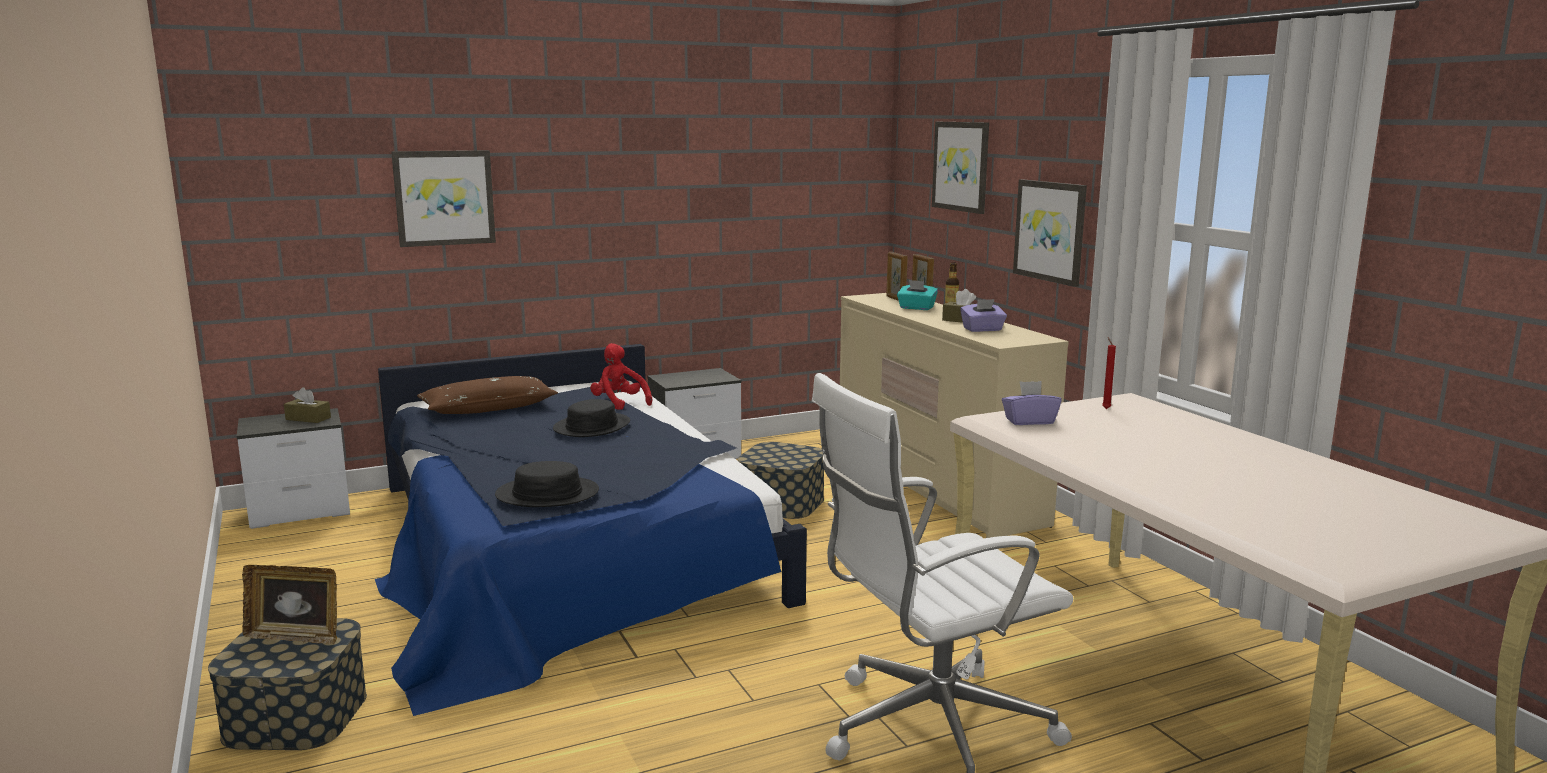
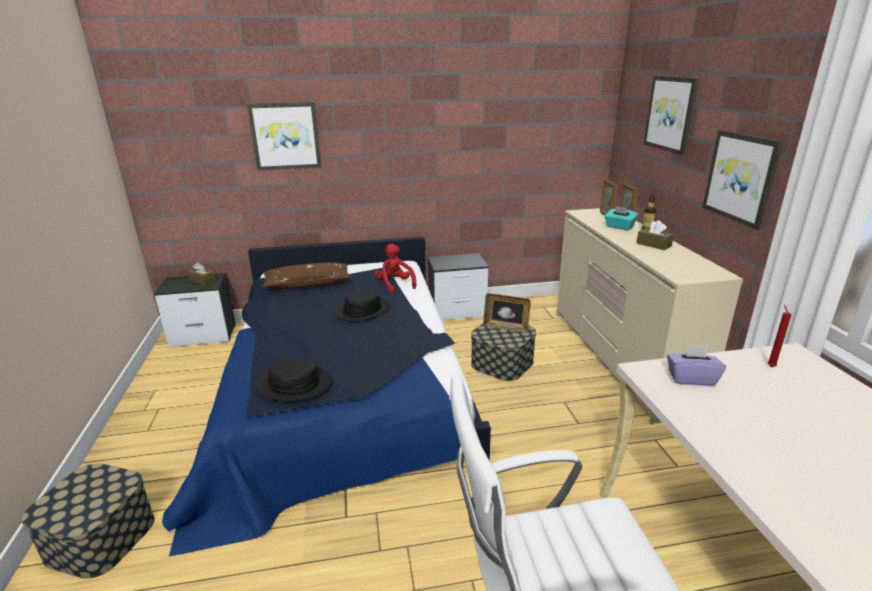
camera: 15 degrees right, 10 degrees up
picture frame [242,565,337,644] -> picture frame moved to [483,293,531,333]
purple tissue box [960,299,1007,332] -> none

